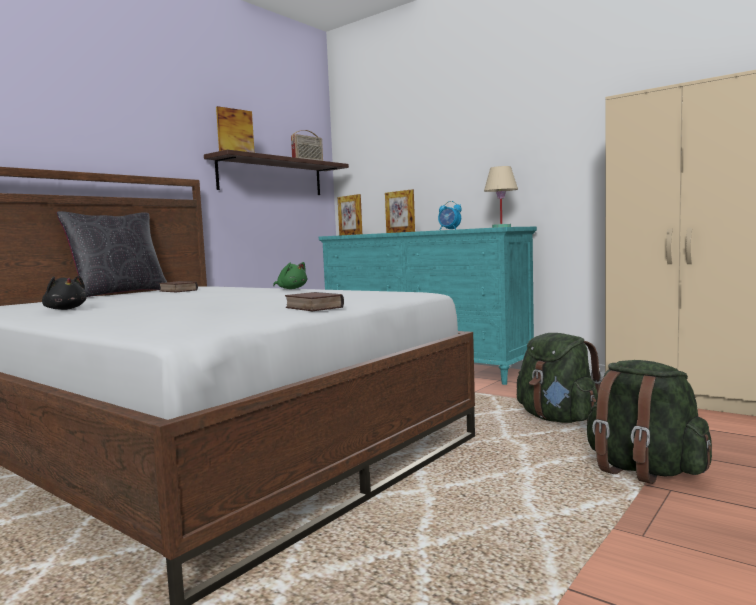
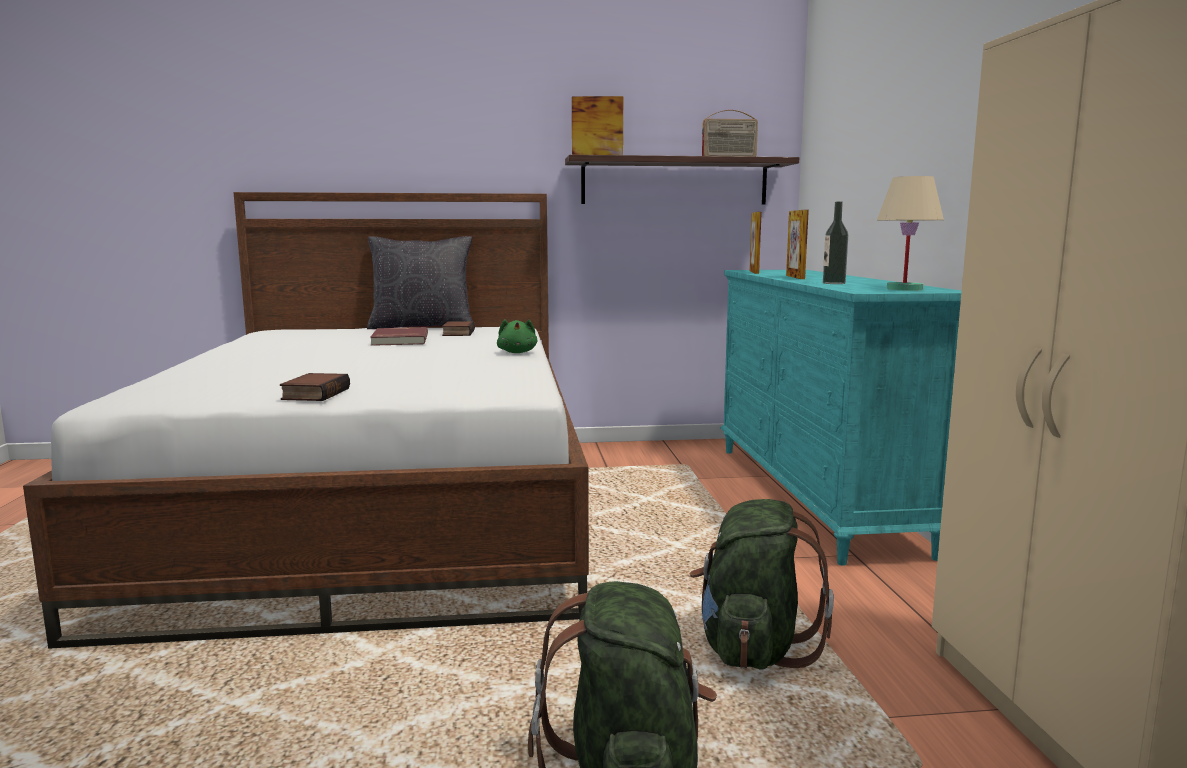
camera: 45 degrees right, 5 degrees up
black plush toy [42,275,87,310] -> none
alarm clock [438,201,462,230] -> bottle [823,201,848,284]
none -> red book [370,327,428,346]

